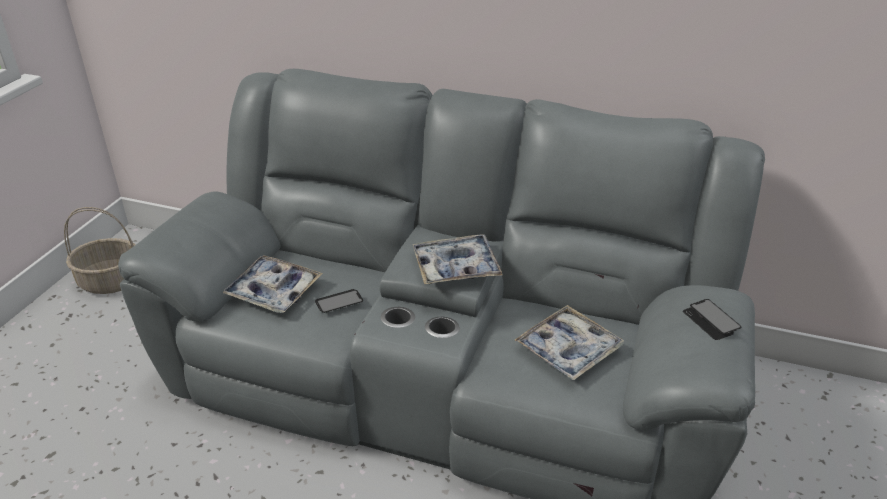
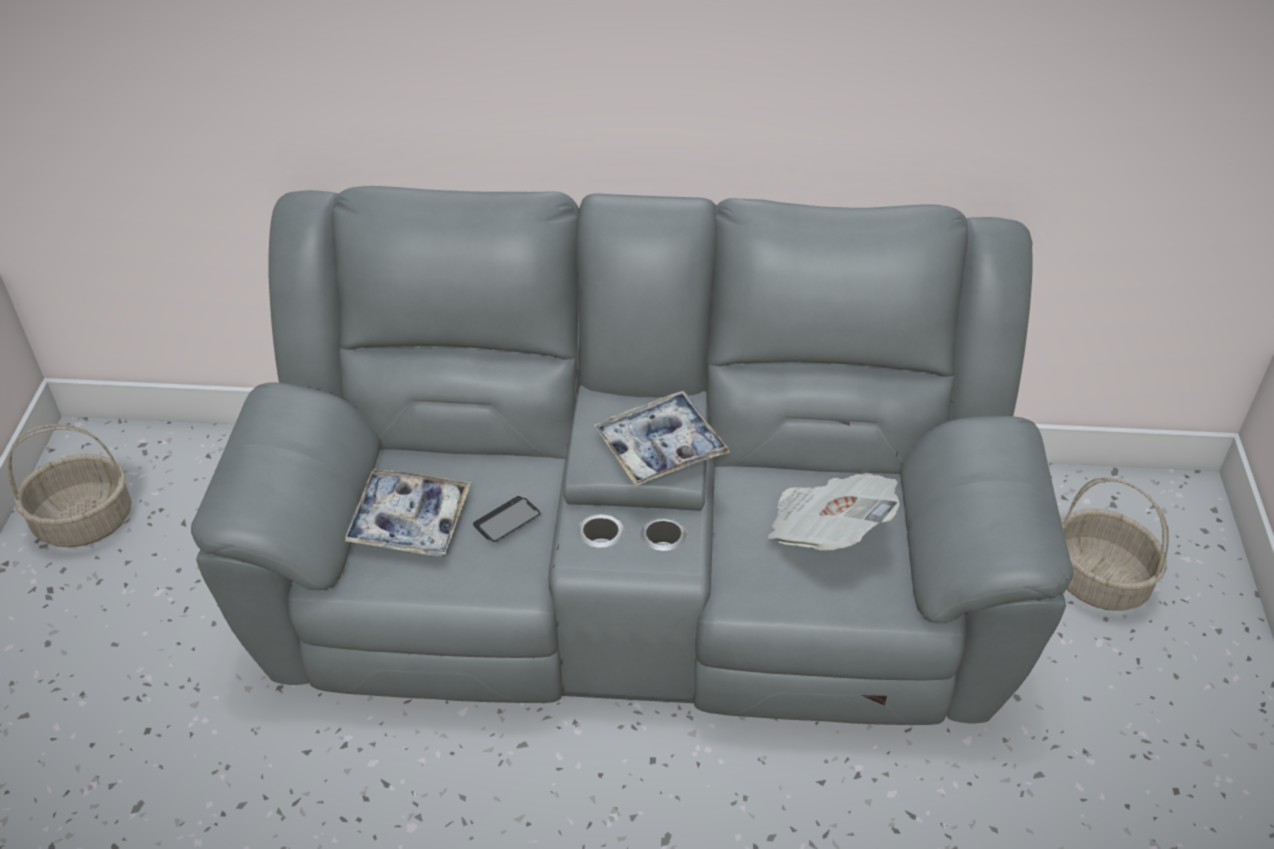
camera: 15 degrees left, 10 degrees up
tray [515,305,624,381] -> newspaper [768,473,900,551]
phone [683,299,741,340] -> none
none -> basket [1061,477,1169,611]

